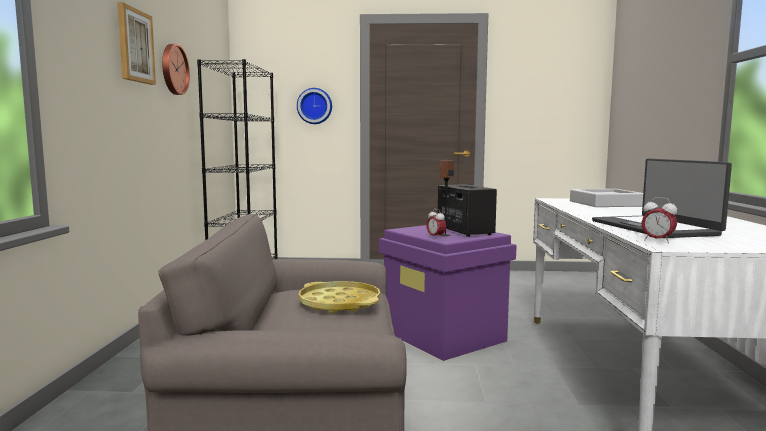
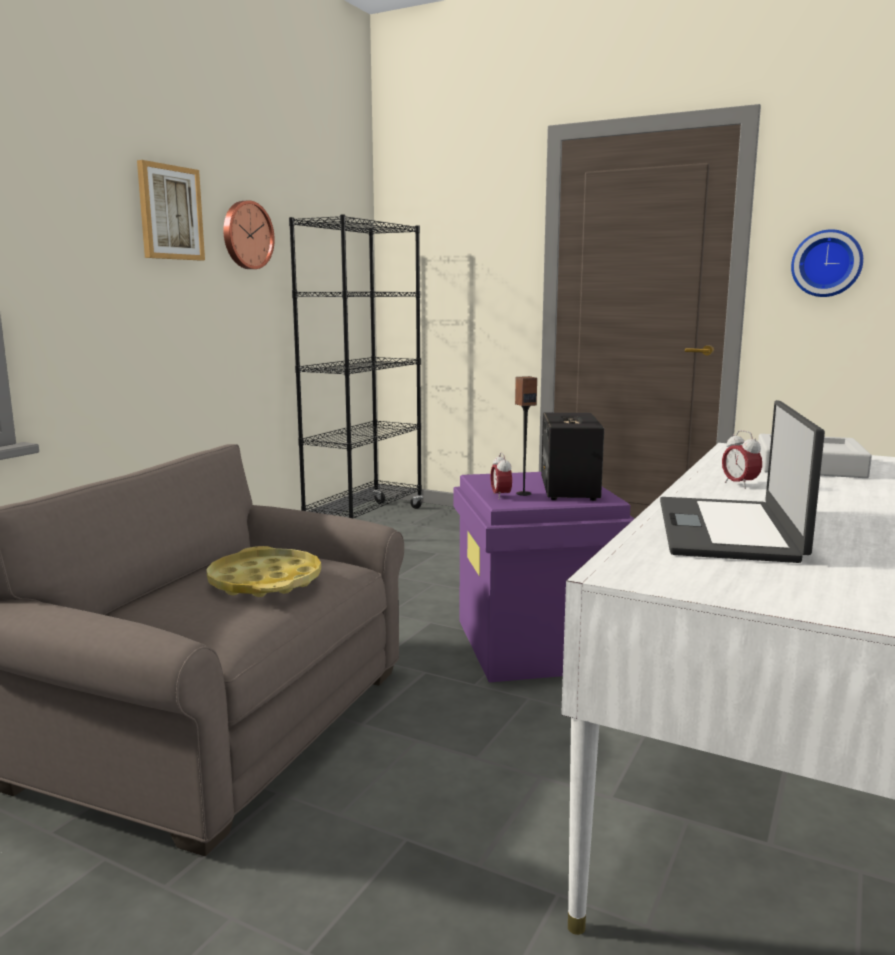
camera: 25 degrees right, 5 degrees up
wall clock [297,88,332,124] -> wall clock moved to [791,229,863,297]
alarm clock [641,197,677,243] -> alarm clock moved to [722,430,762,489]

